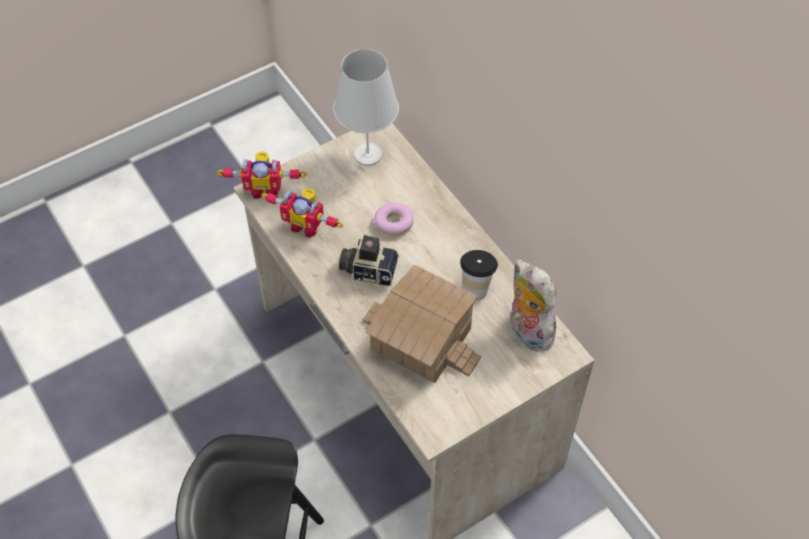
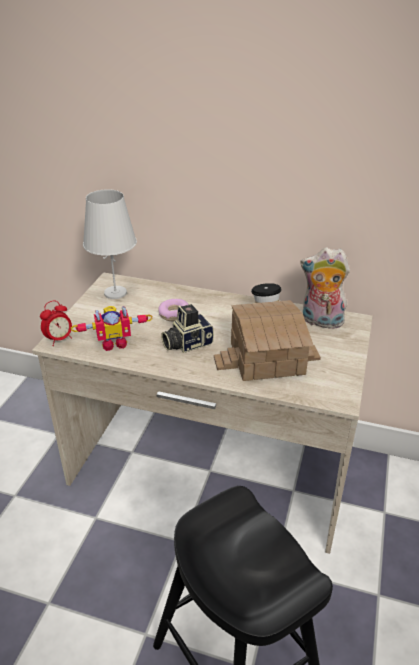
camera: 40 degrees left, 20 degrees down
toy robot [216,151,307,199] -> alarm clock [40,300,72,346]

